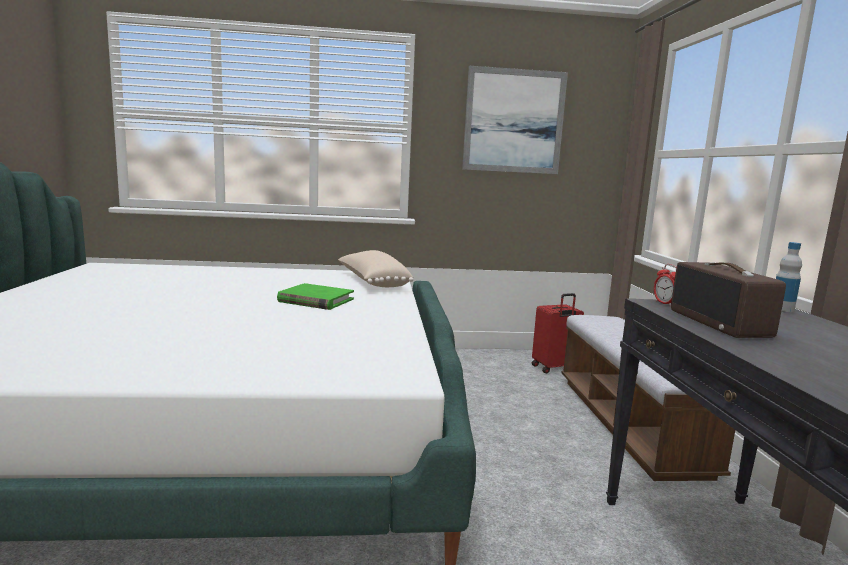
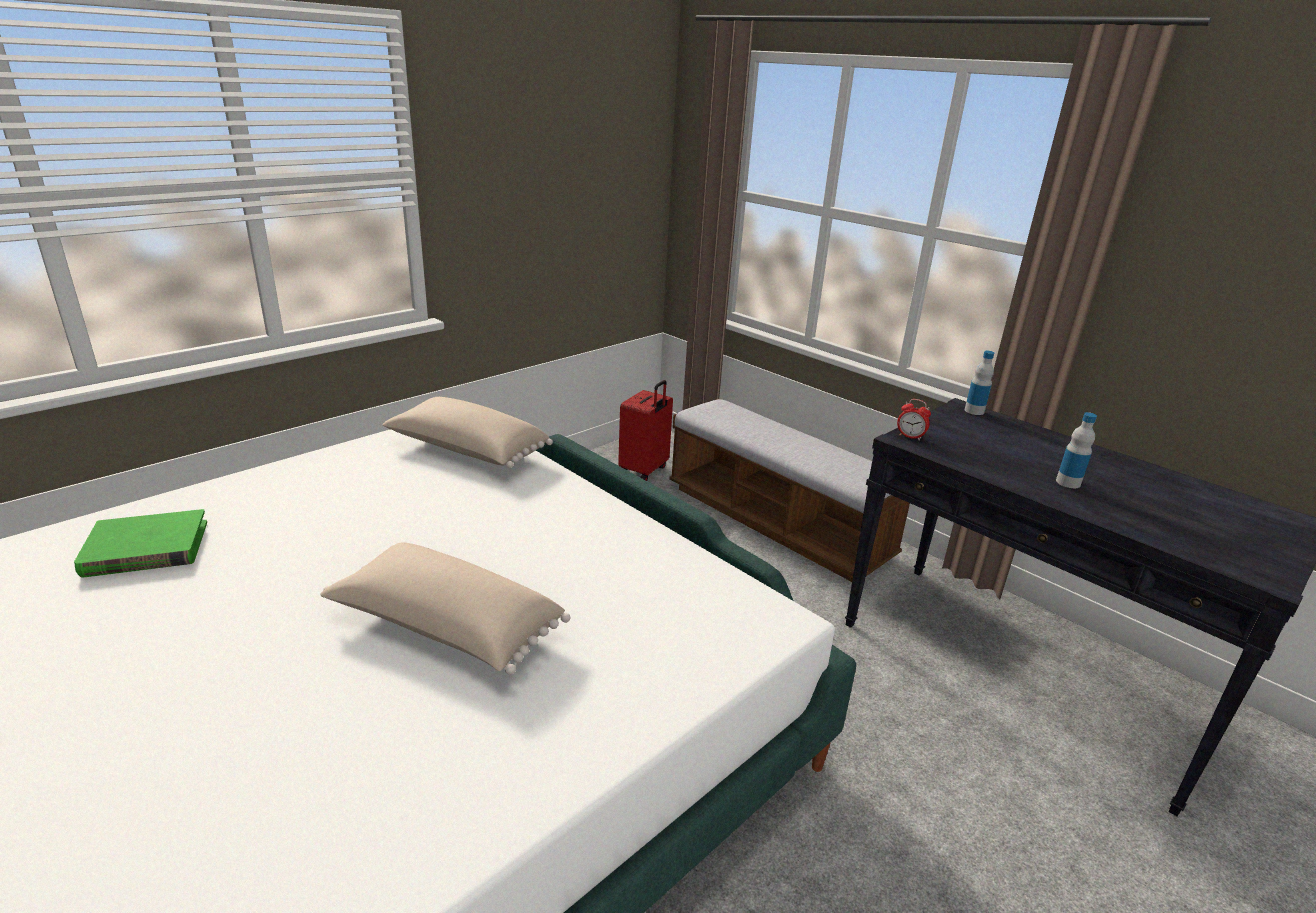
camera: 40 degrees left, 15 degrees up
green book [277,283,354,310] -> green book moved to [74,509,207,578]
picture [462,66,568,174] -> none
radio [671,262,786,338] -> none
none -> beige pillow [320,542,571,675]
none -> bottle [1056,412,1097,488]

